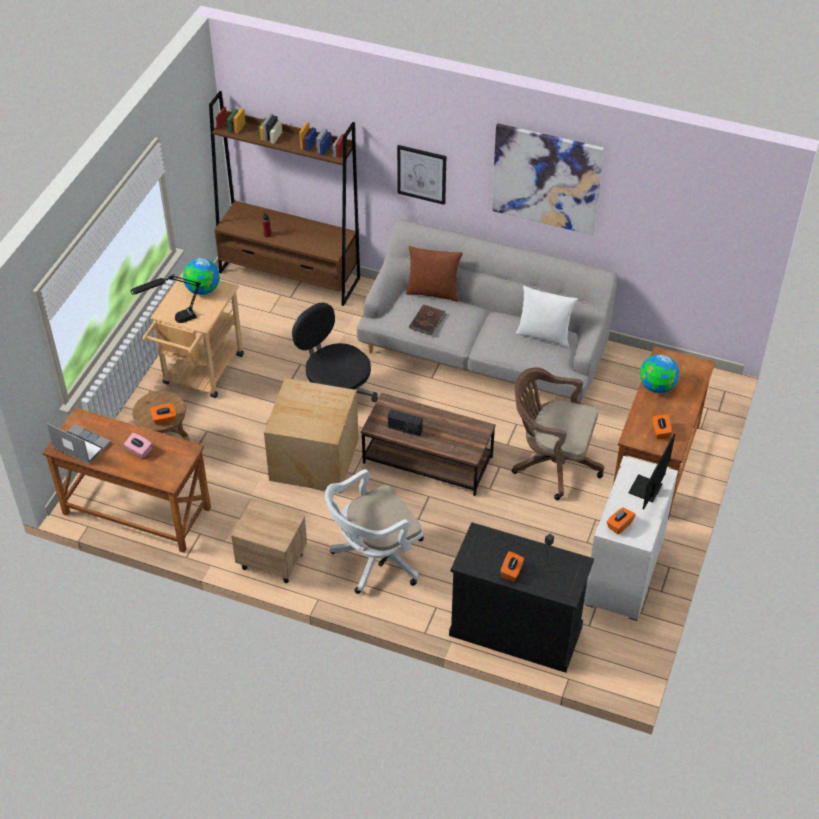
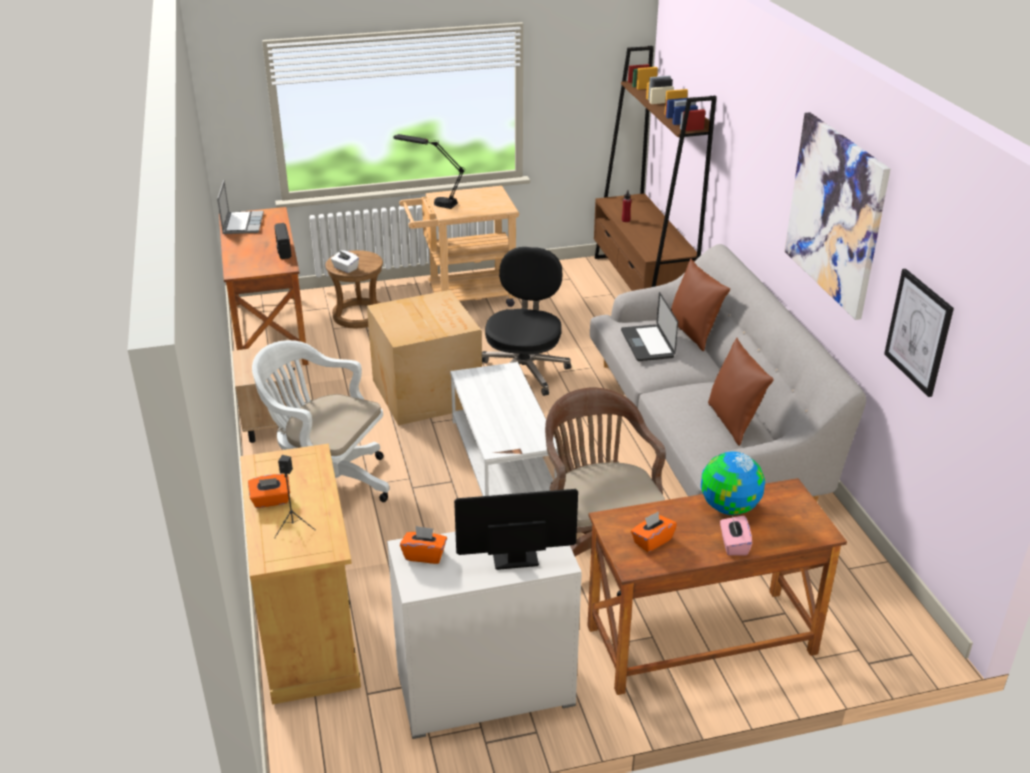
camera: 55 degrees right, 15 degrees down
pink tissue box [124,433,152,458] -> pink tissue box moved to [720,515,752,555]
orange tissue box [150,403,176,425] -> white tissue box [331,250,359,273]
globe [183,258,220,295] -> none
brown coffee table [361,393,496,496] -> white coffee table [450,362,559,496]
radio [388,410,423,436] -> radio moved to [274,223,292,259]
picture [397,145,446,205] -> picture moved to [884,269,954,397]
brown book [409,304,447,335] -> laptop [621,292,678,361]
black cabinet [449,522,594,673] -> beige cabinet [240,444,361,705]
white pillow [516,286,578,348] -> brown pillow [708,338,774,446]

